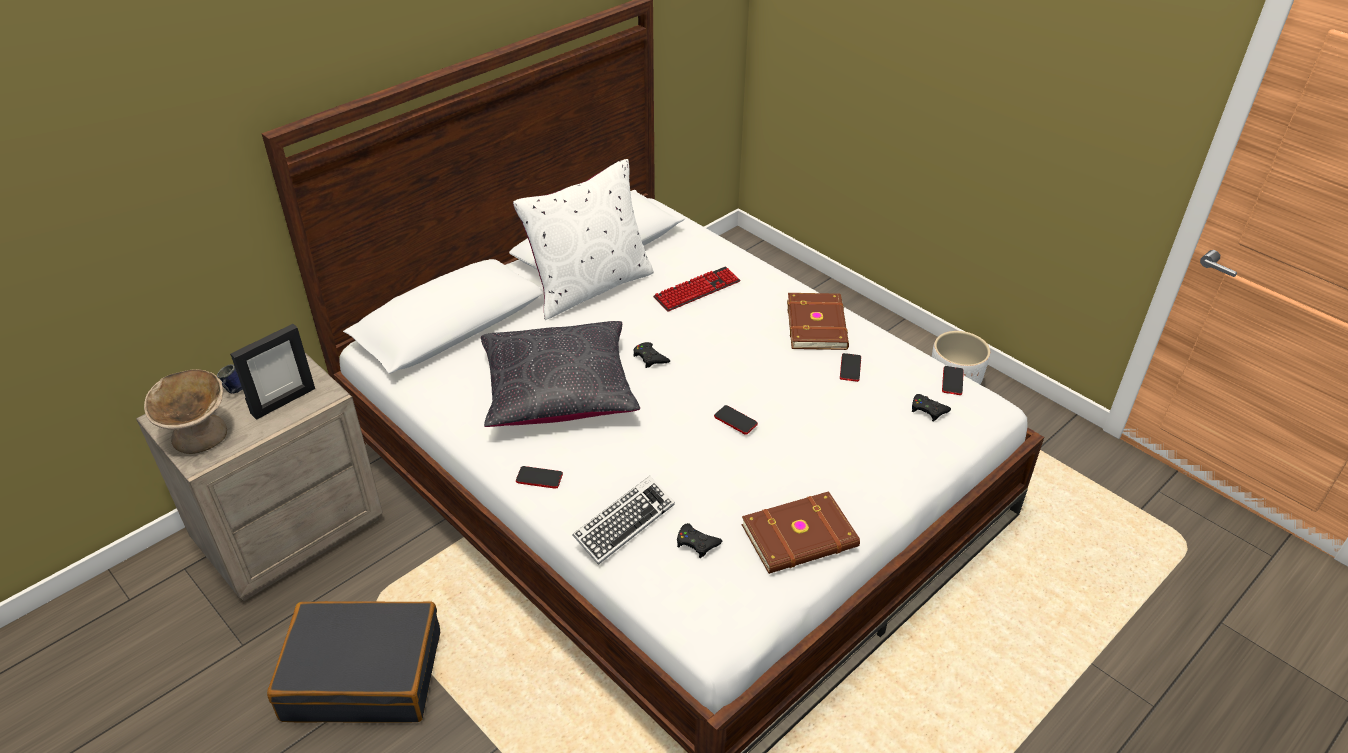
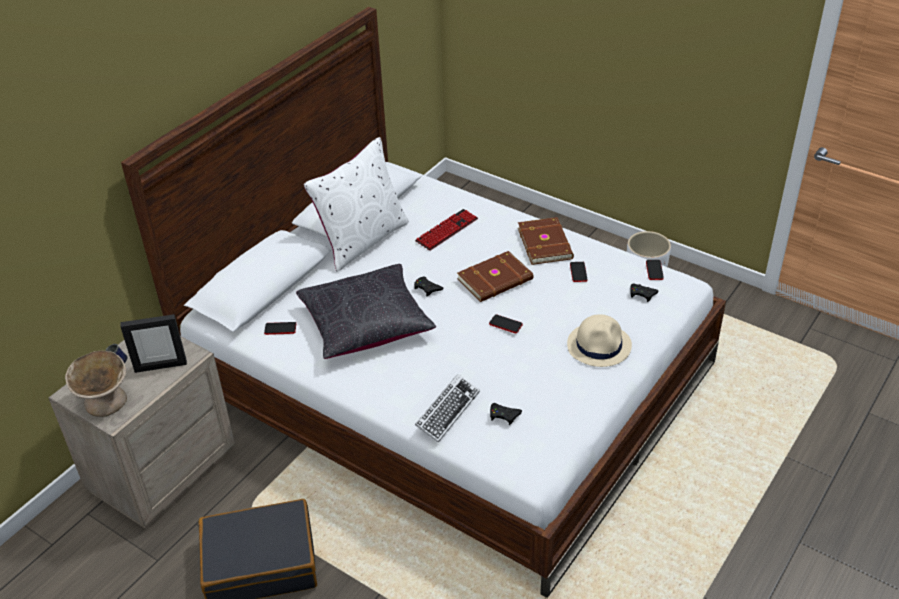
camera: 10 degrees left, 0 degrees up
picture frame [230,324,315,420] -> picture frame turned 45 degrees clockwise [120,314,187,373]
phone [516,466,563,489] -> phone moved to [264,322,296,335]
brown book [741,491,860,574] -> brown book moved to [457,251,534,302]
none -> beige hat [567,314,632,367]

